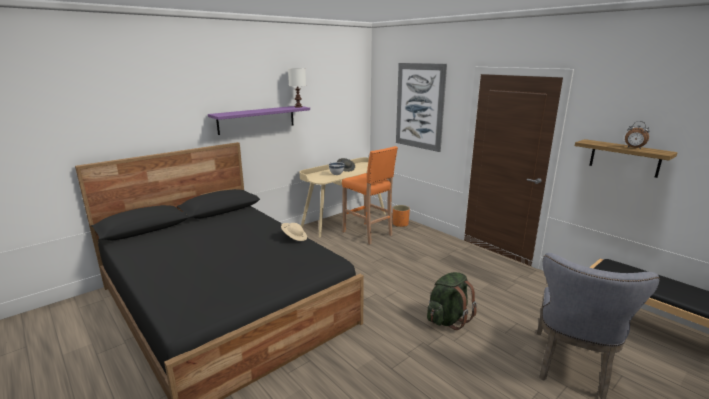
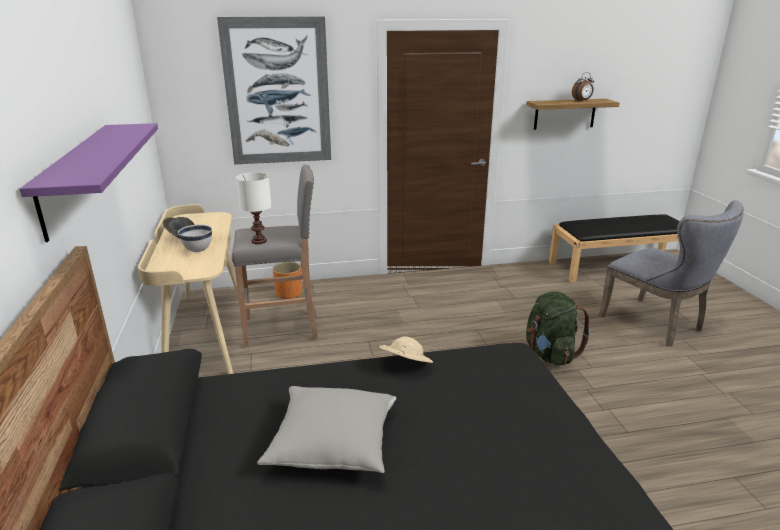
camera: 60 degrees left, 5 degrees up
white table lamp [288,68,306,107] -> white table lamp moved to [236,172,272,244]
orange stool [342,146,398,244] -> grey stool [232,164,318,348]
none -> grey pillow [257,386,396,473]

